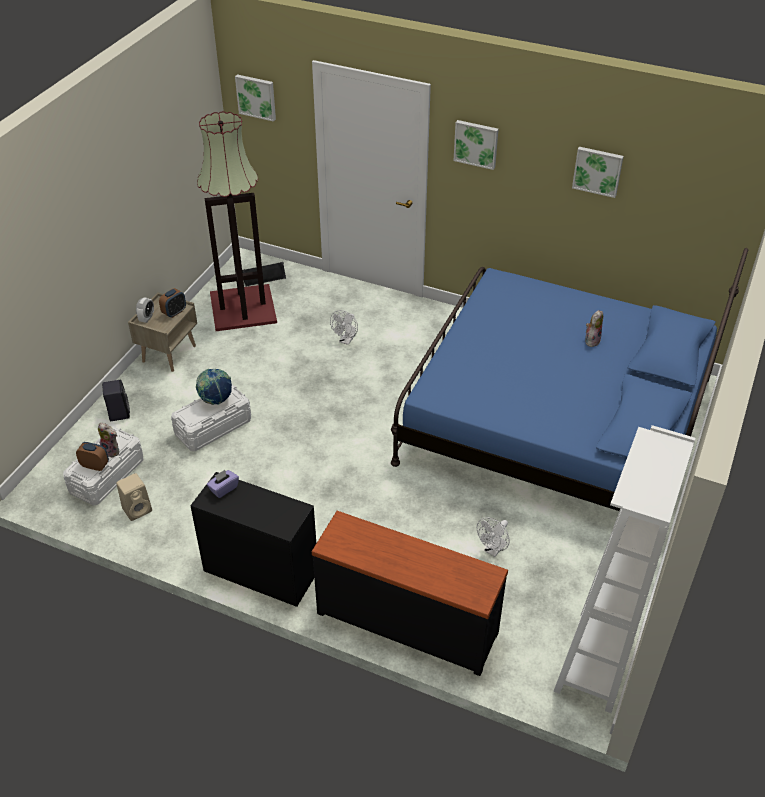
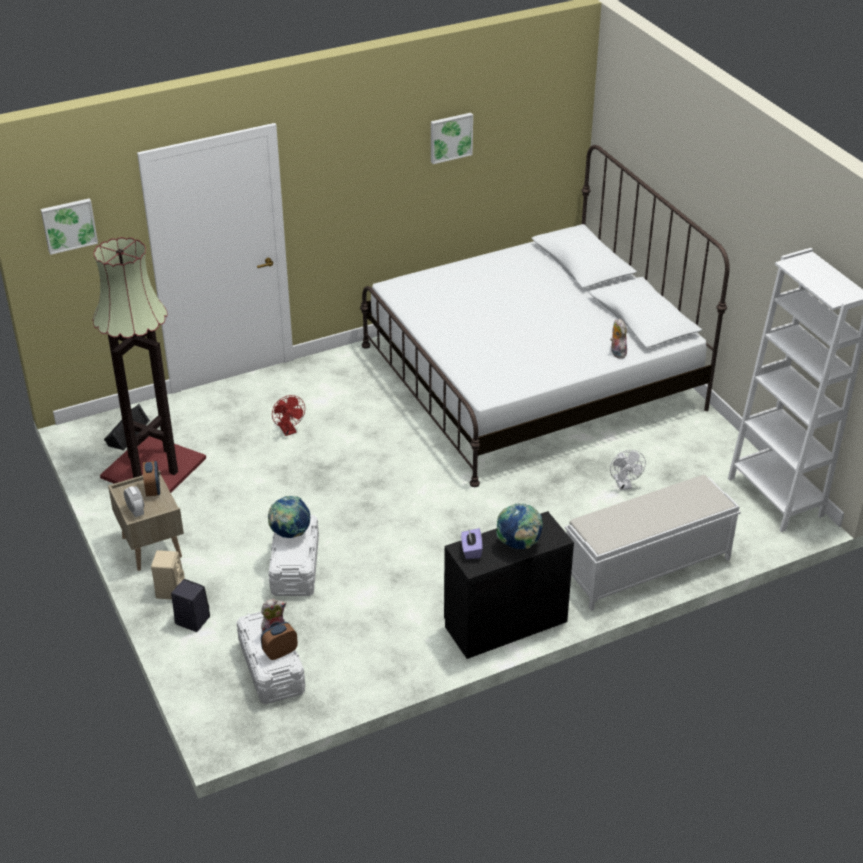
camera: 50 degrees left, 5 degrees down
beige speaker [116,473,152,521] -> beige speaker moved to [151,550,184,599]
black dresser [312,511,508,676] -> white bench [565,475,741,611]
white fan [330,310,358,345] -> red fan [272,395,305,436]
blue bed [391,248,748,511] -> white bed [360,145,730,487]
picture [453,120,499,170] -> none
plush toy [585,310,603,347] -> plush toy moved to [610,319,627,359]
none -> globe [496,503,543,549]

